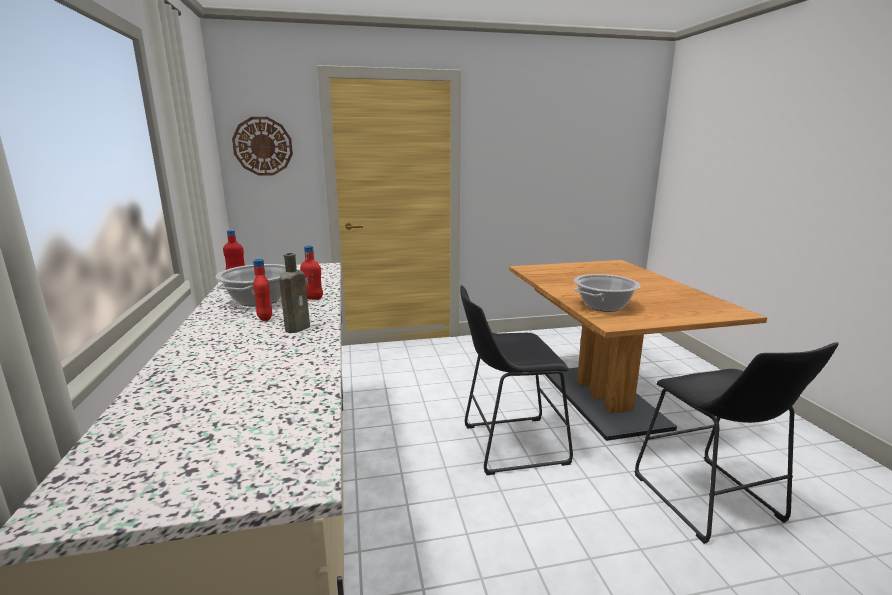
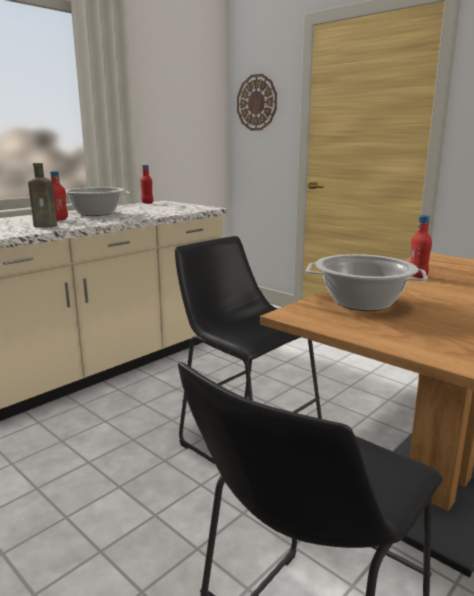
camera: 55 degrees right, 0 degrees up
red bottle [300,245,323,300] -> red bottle moved to [410,215,432,279]

